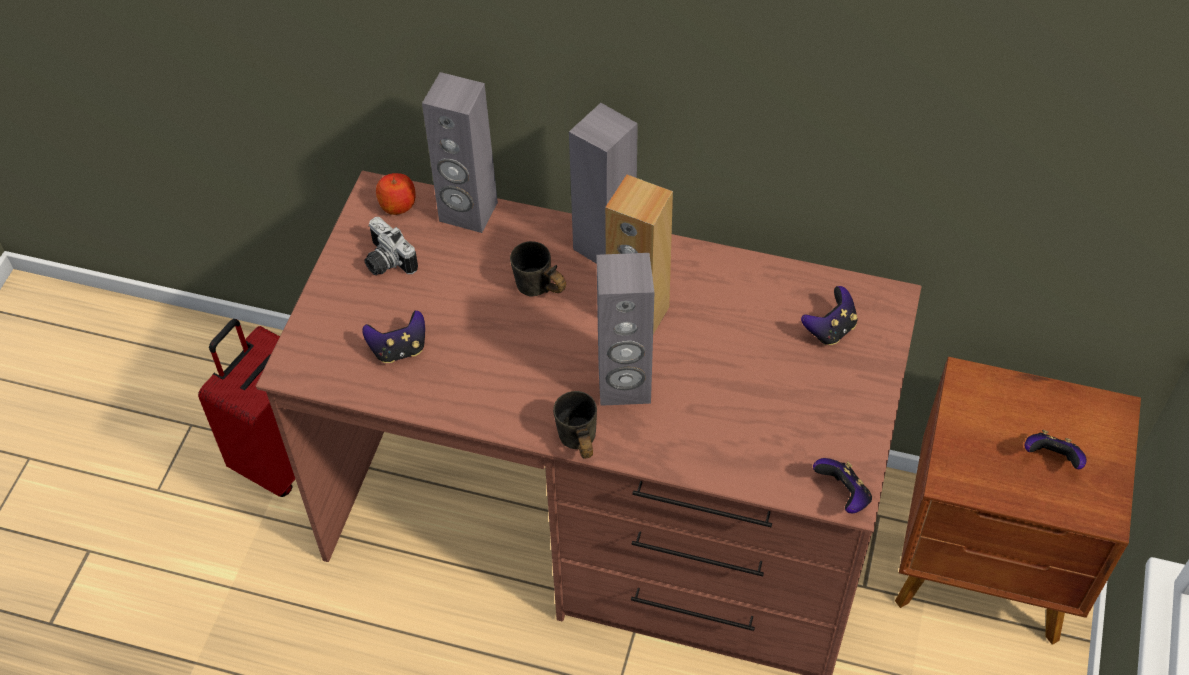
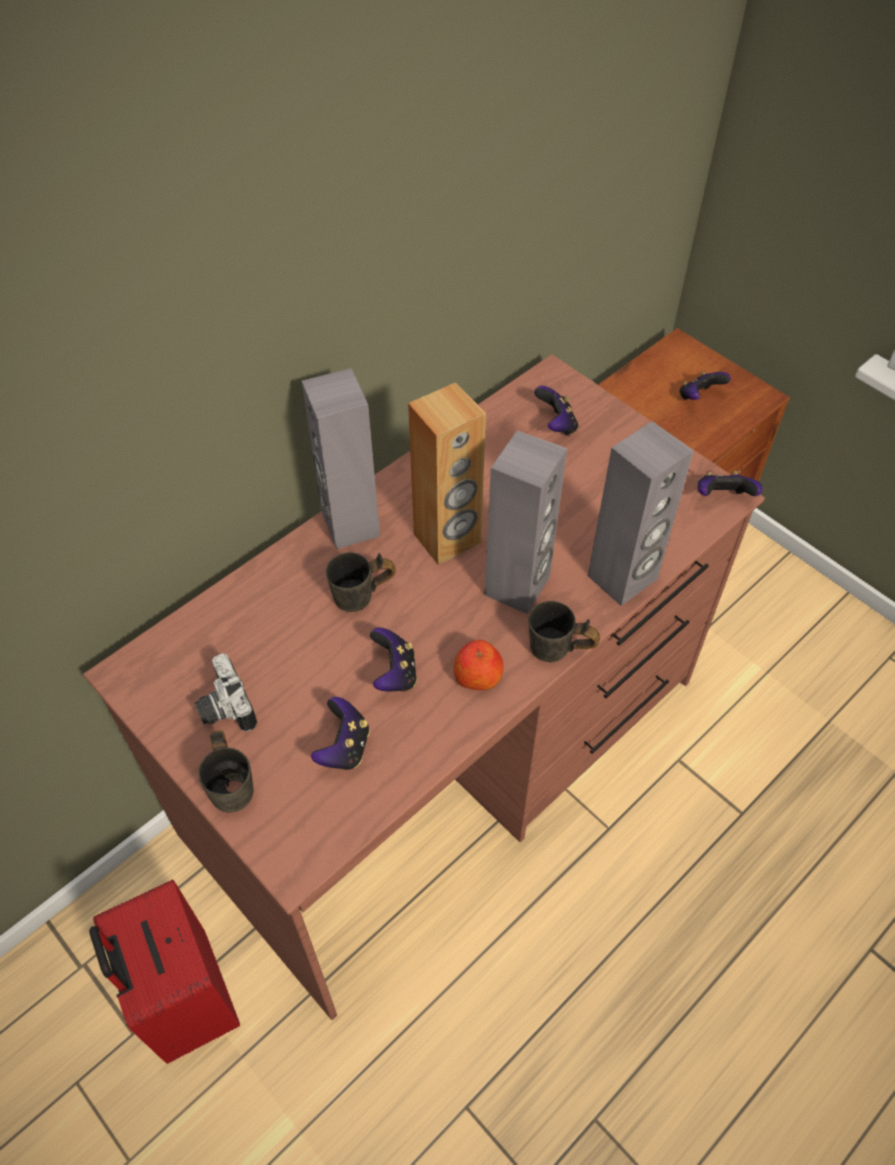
camera: 60 degrees left, 0 degrees up
camera [364,217,418,275] -> camera turned 75 degrees clockwise [195,653,257,732]
apple [376,173,416,215] -> apple moved to [453,640,504,690]
grey speaker [422,72,498,233] -> grey speaker moved to [588,421,693,606]
none -> grey mug [198,731,254,813]
none -> game controller [370,628,417,692]

